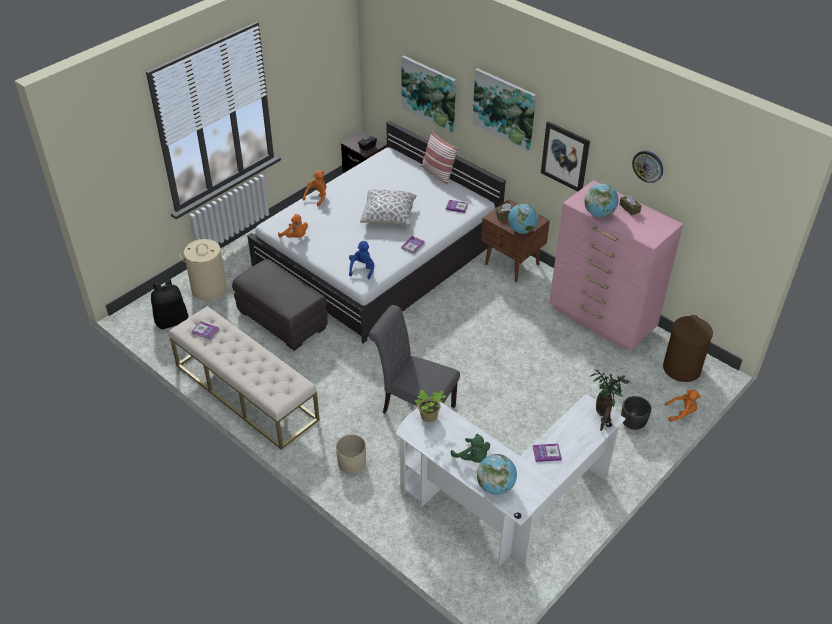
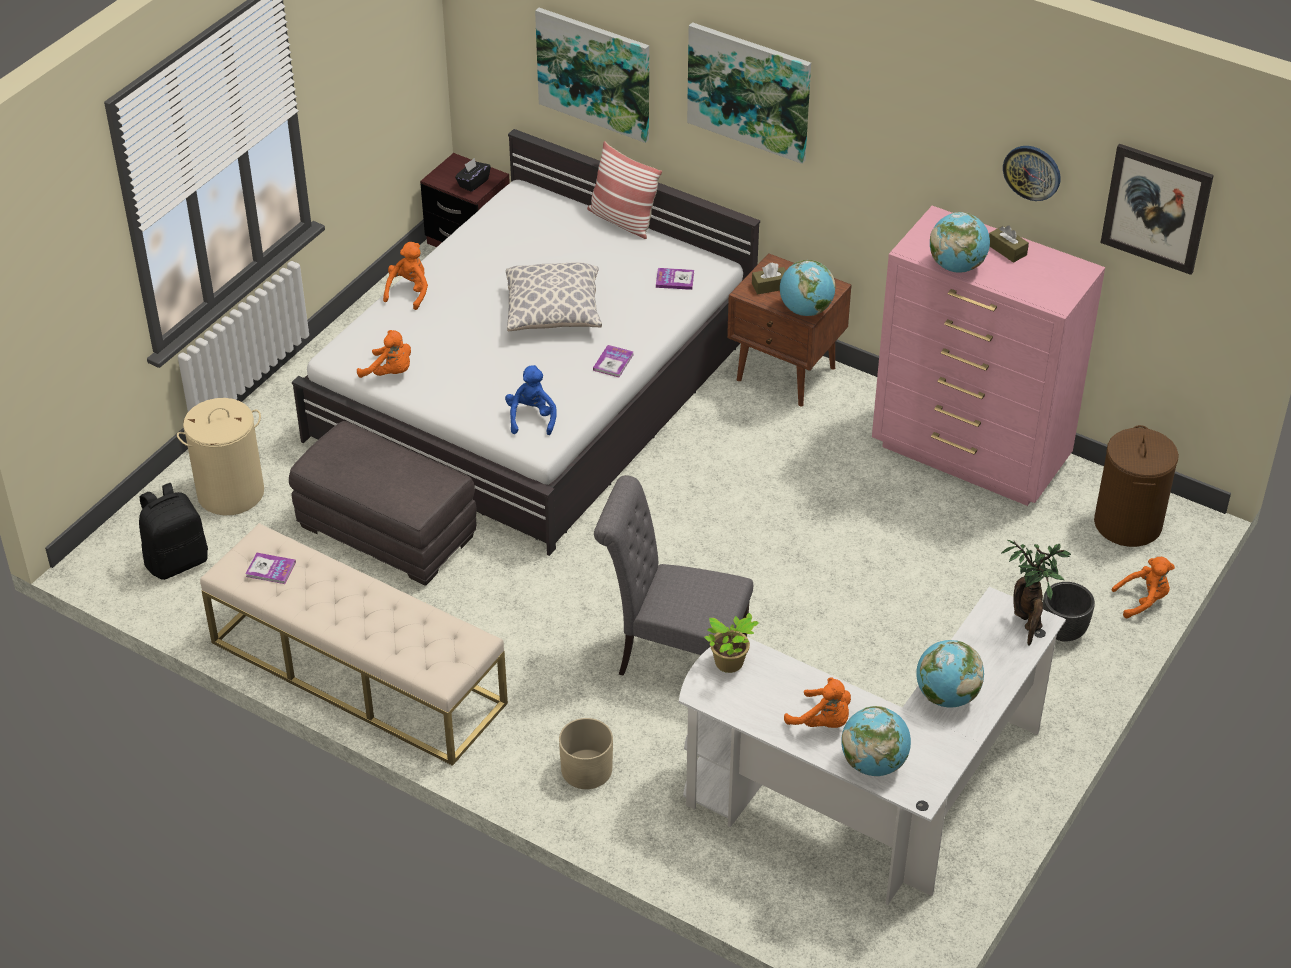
camera: 10 degrees left, 0 degrees up
green plush toy [451,434,490,463] -> orange plush toy [784,677,851,728]
book [533,443,562,462] -> globe [916,640,984,708]
picture [541,121,590,192] -> picture moved to [1100,144,1214,275]

